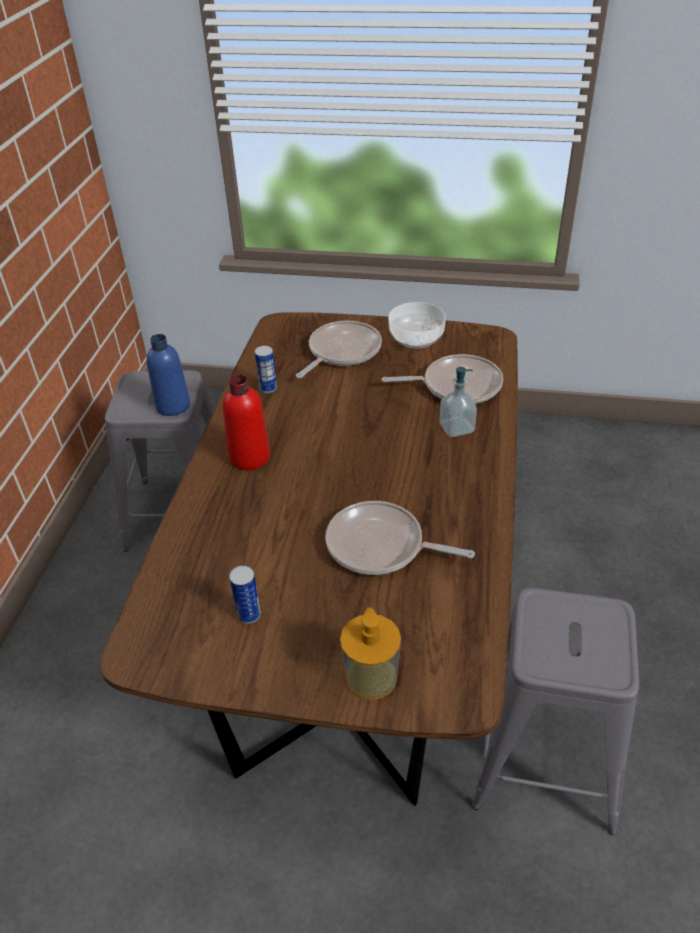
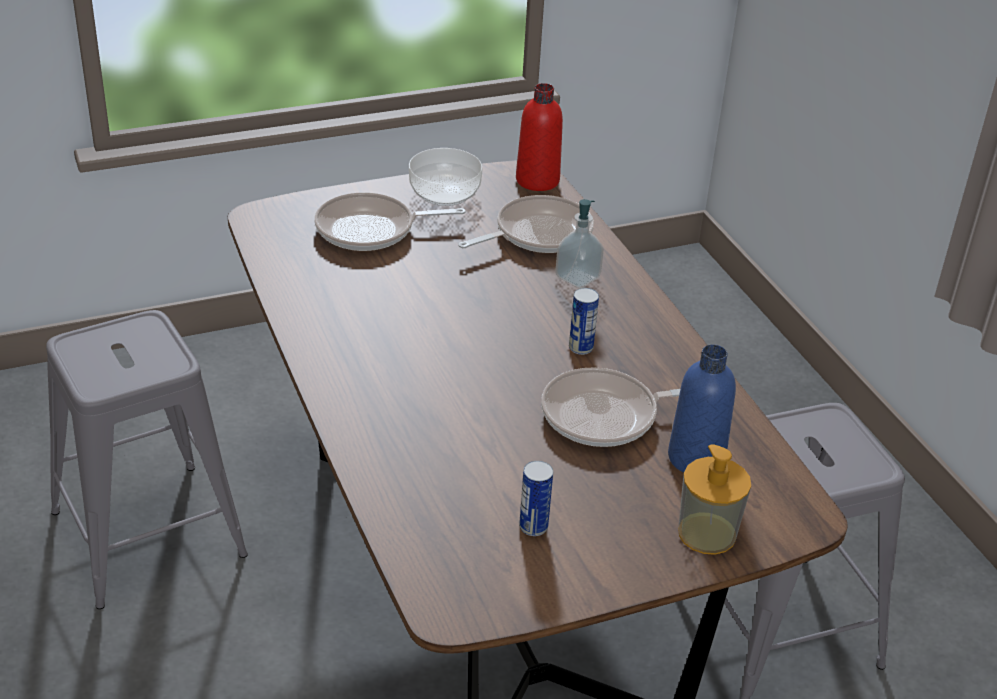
camera: 35 degrees left, 5 degrees down
blue bottle [146,334,190,416] -> blue bottle moved to [668,344,736,473]
red bottle [222,374,270,470] -> red bottle moved to [516,83,563,191]
can [255,346,277,394] -> can moved to [569,288,599,355]
frying pan [295,321,382,378] -> frying pan turned 105 degrees counterclockwise [315,193,466,251]

